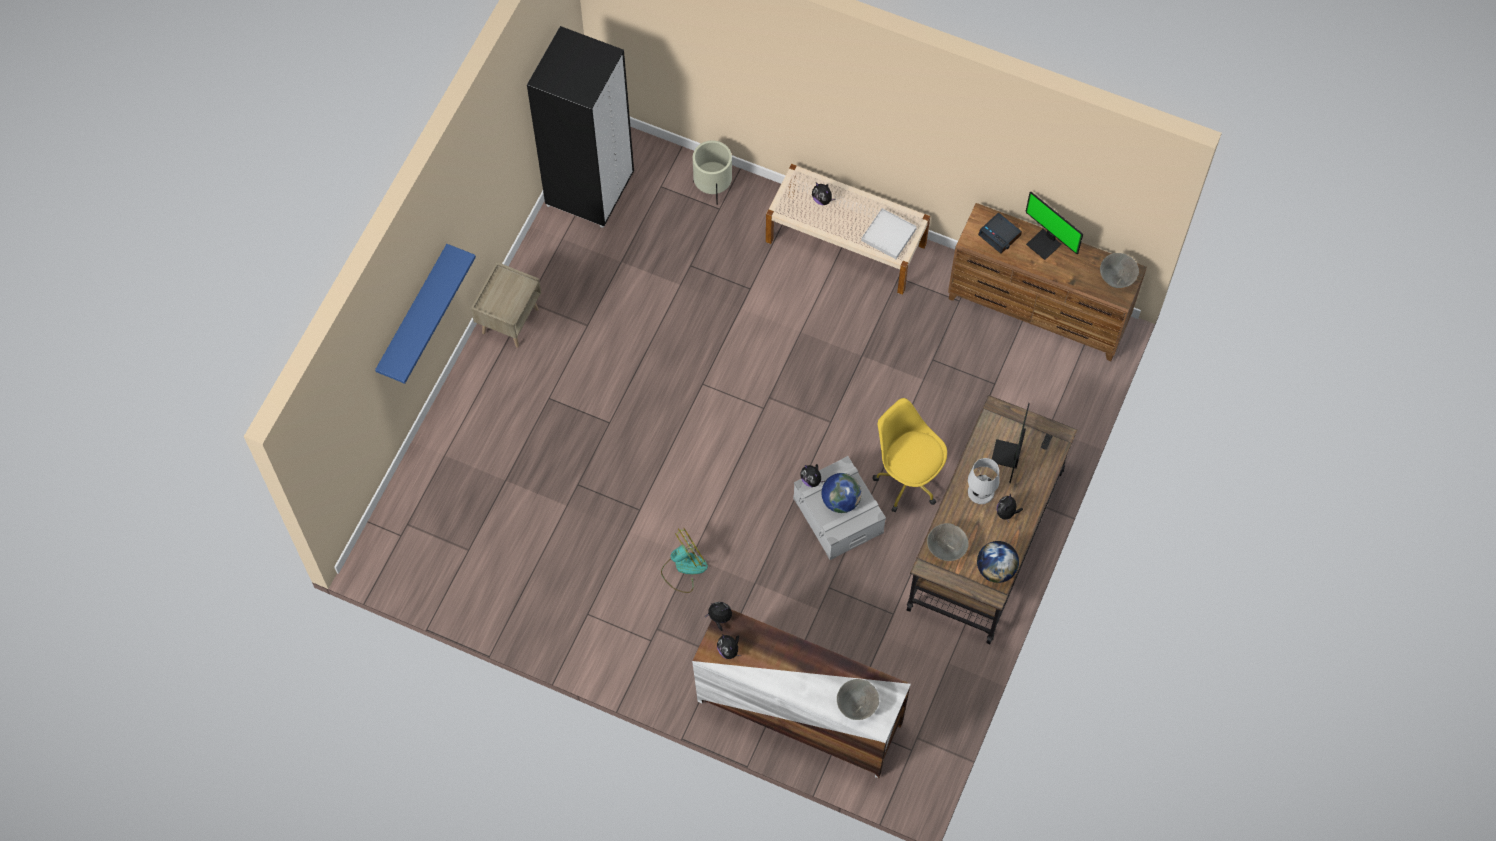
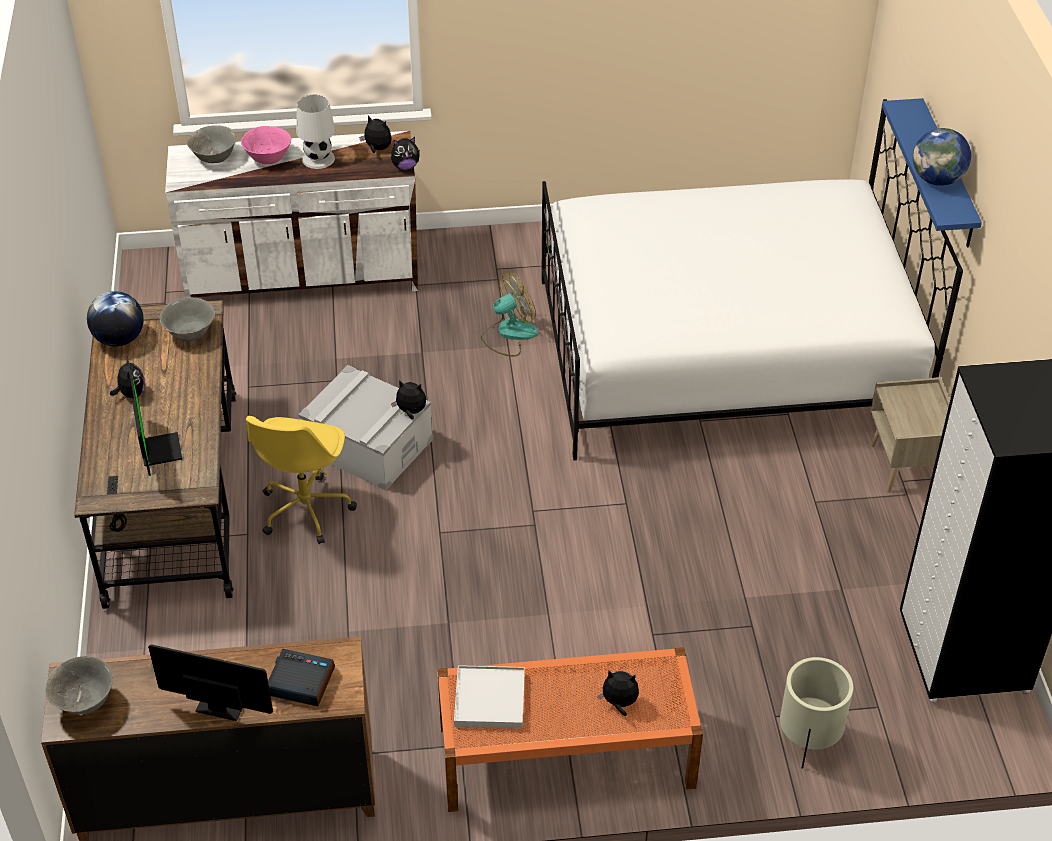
camera: 150 degrees right, 20 degrees down
fan [661,528,708,593] -> fan turned 150 degrees counterclockwise [481,273,538,357]
beige bench [766,164,930,295] -> orange bench [437,647,703,812]
globe [822,473,862,513] -> globe moved to [913,128,971,186]
yellow office chair [872,398,947,512] -> yellow office chair turned 90 degrees clockwise [246,416,357,544]
white table lamp [968,458,1000,504] -> white table lamp moved to [296,95,335,169]
none -> pink bowl [241,126,291,164]
none -> white bed [541,99,963,460]

